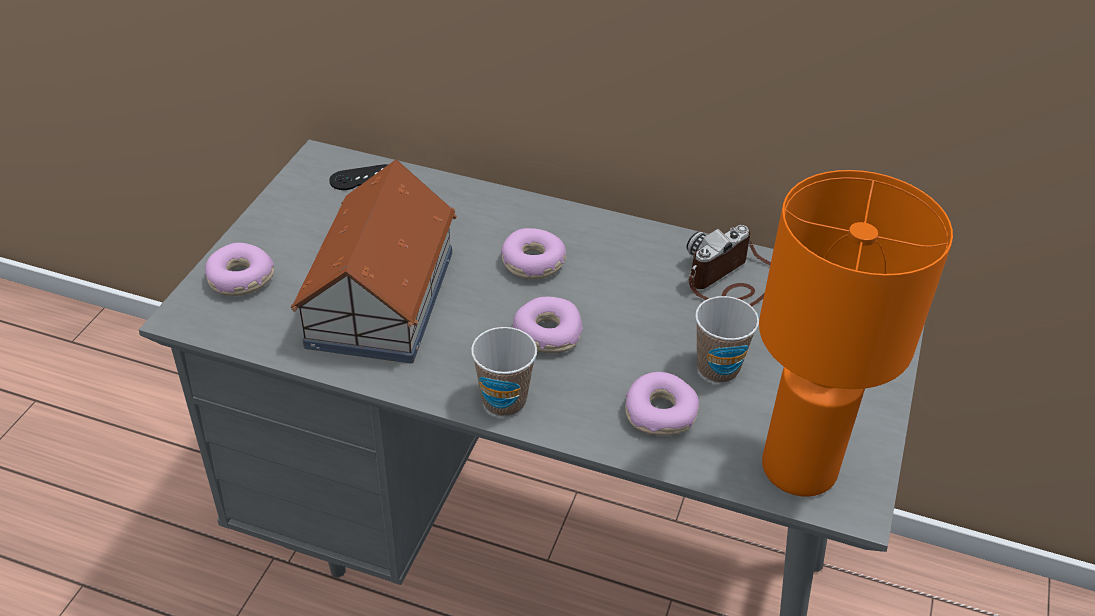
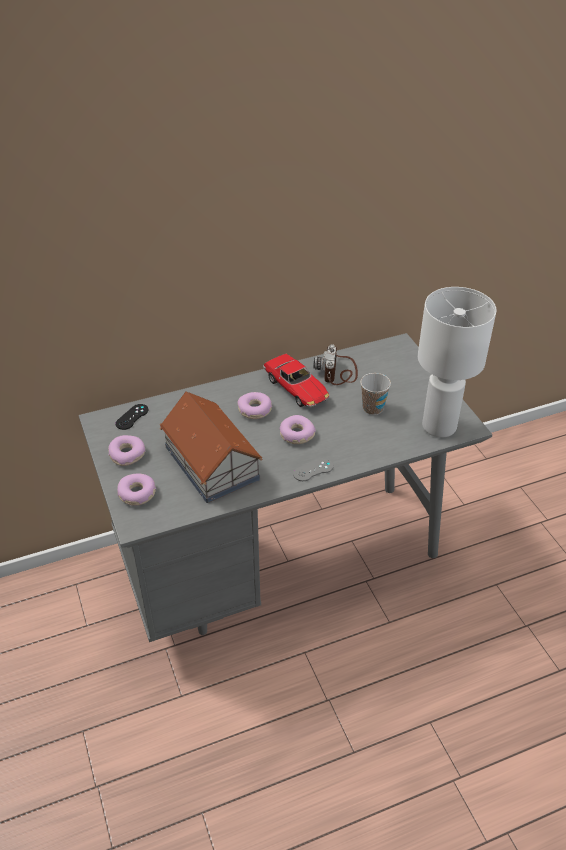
camera: 40 degrees left, 0 degrees up
cup [471,327,537,417] -> grey game controller [293,459,334,481]
donut [625,372,699,435] -> donut moved to [108,435,145,466]
orange table lamp [759,170,953,497] -> white table lamp [418,287,497,438]
none -> toy car [263,354,330,407]

